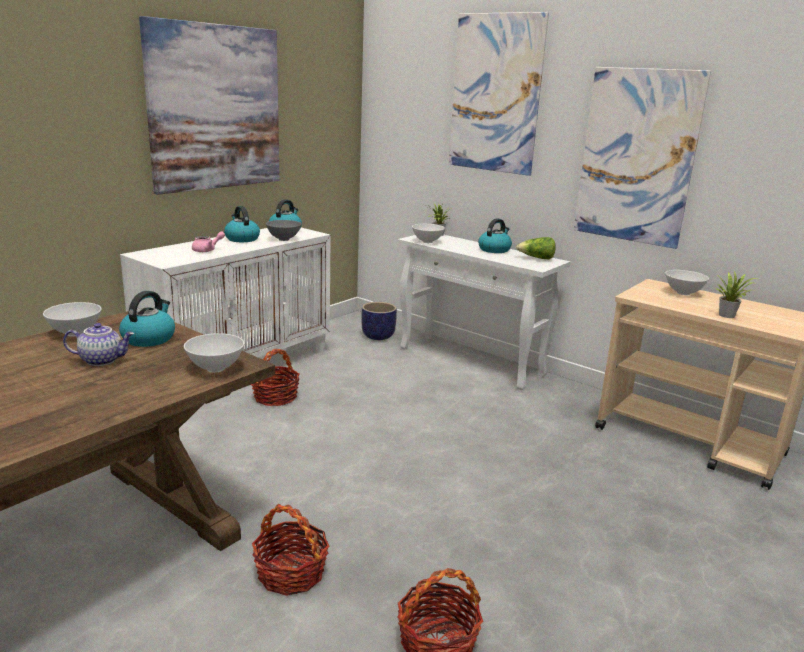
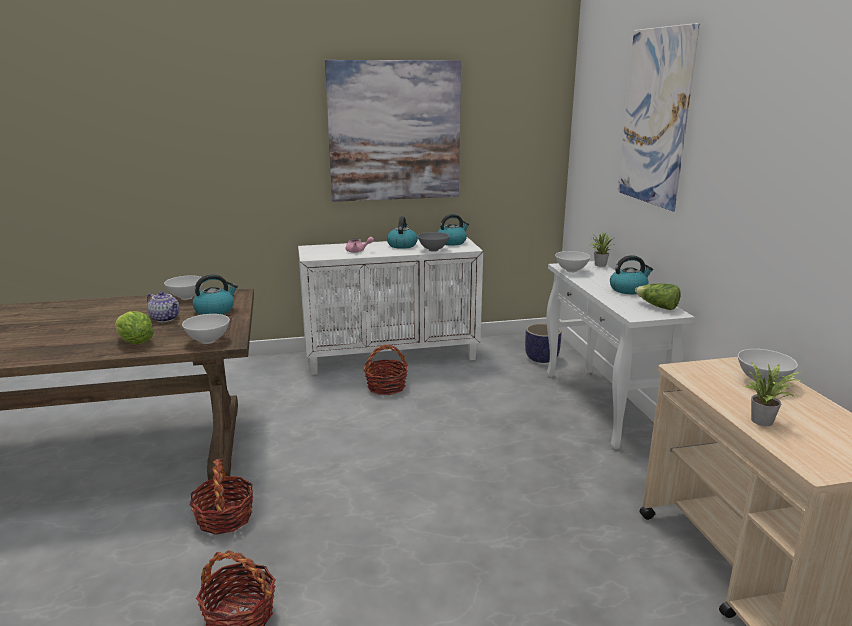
camera: 40 degrees right, 0 degrees up
picture [574,67,711,249] -> none
none -> lettuce [115,311,154,344]

